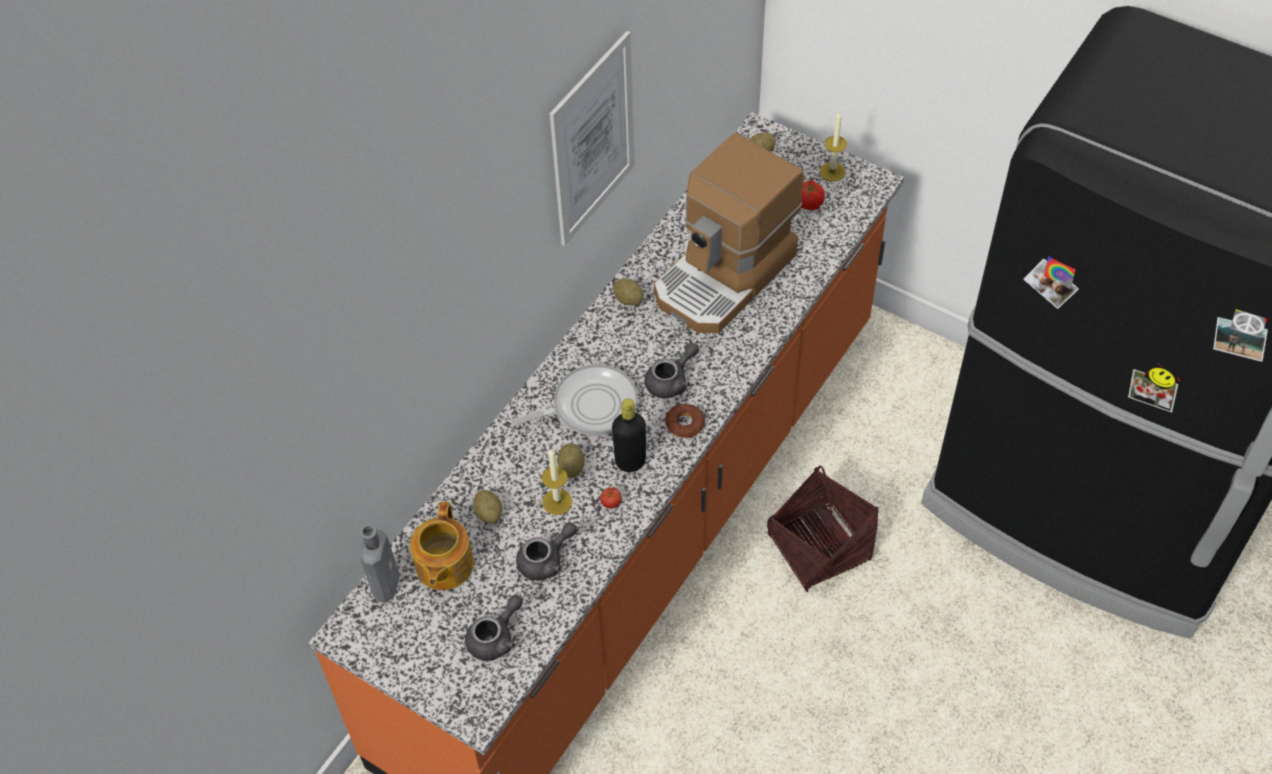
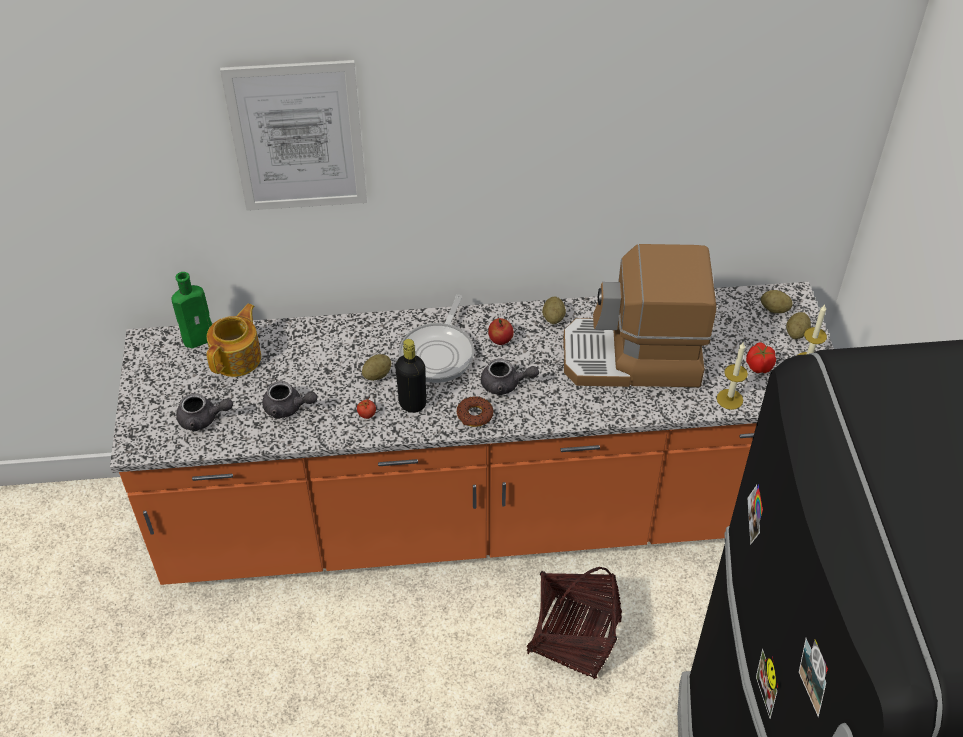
camera: 50 degrees right, 5 degrees down
grey bottle [360,524,400,603] -> green bottle [171,272,212,348]
teapot [410,502,474,590] -> teapot turned 150 degrees clockwise [207,304,261,377]
potato [474,490,502,524] -> potato moved to [786,312,811,339]
frying pan [511,364,638,436] -> frying pan turned 75 degrees clockwise [399,294,474,383]
candle [542,449,572,515] -> candle moved to [717,343,748,410]
picture [550,31,635,246] -> picture moved to [220,60,367,211]
none -> apple [488,318,514,345]

